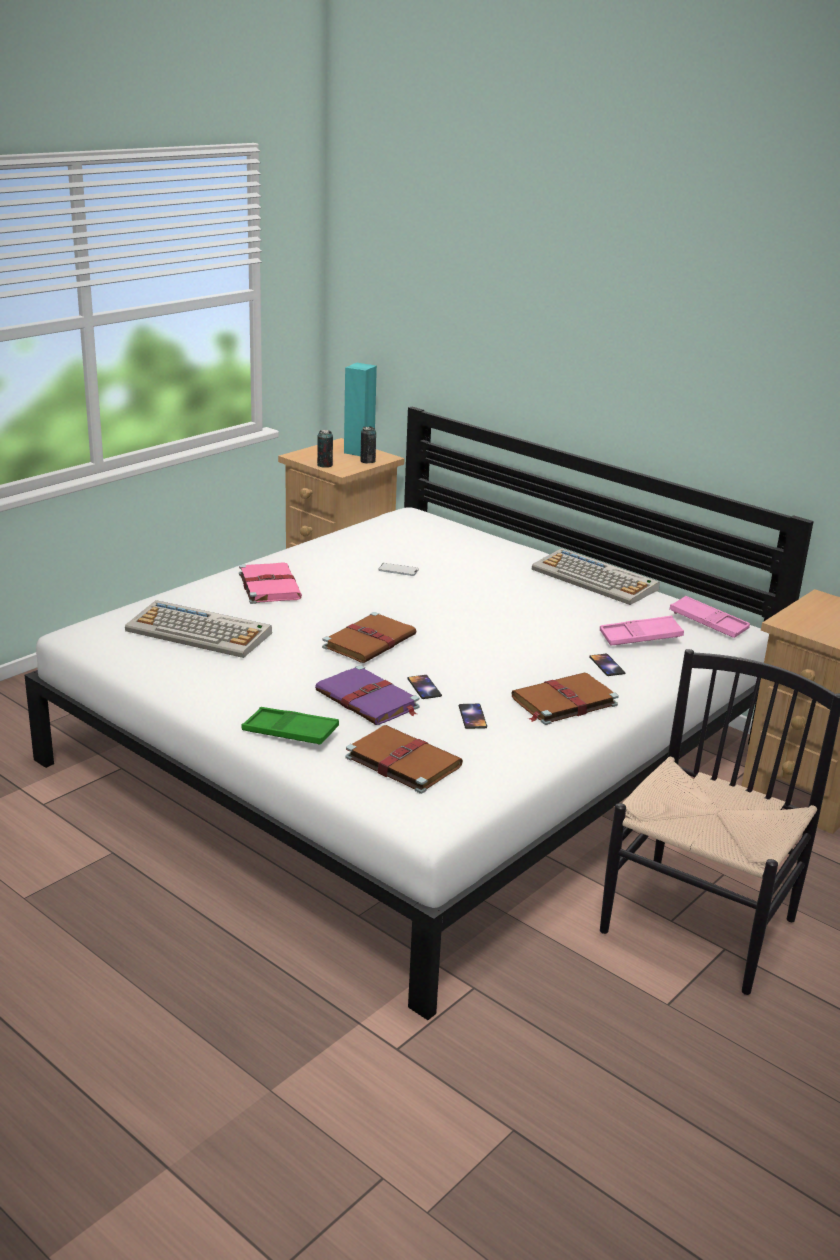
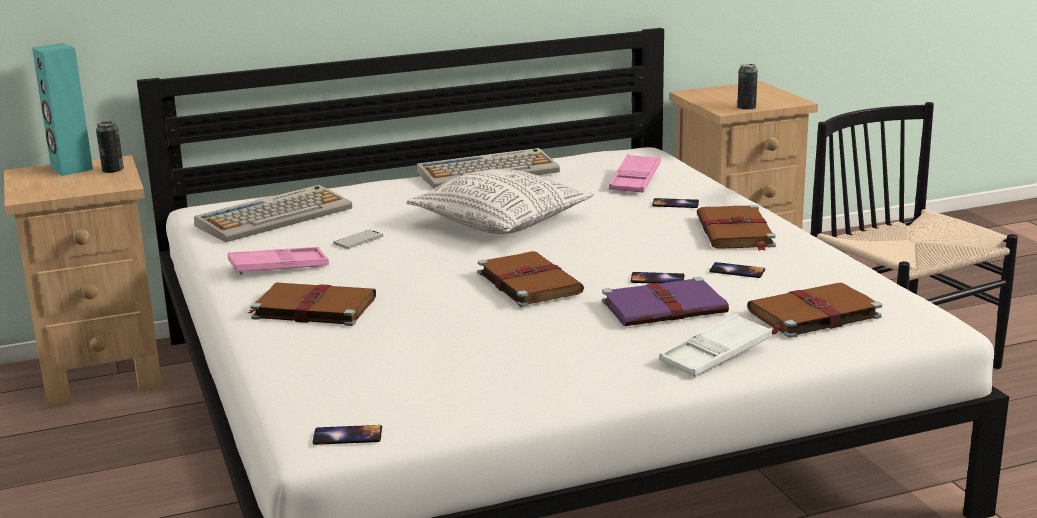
camera: 60 degrees left, 5 degrees down
keyboard [125,600,272,658] -> keyboard moved to [194,185,352,242]
pink book [239,562,302,604] -> brown book [248,283,376,326]
green tray [241,707,339,745] -> white tray [659,314,772,377]
can [317,430,333,468] -> can moved to [737,64,758,109]
pink tray [670,596,750,638] -> pink tray moved to [228,247,329,275]
none -> phone [312,425,382,445]
none -> pillow [406,169,594,234]

